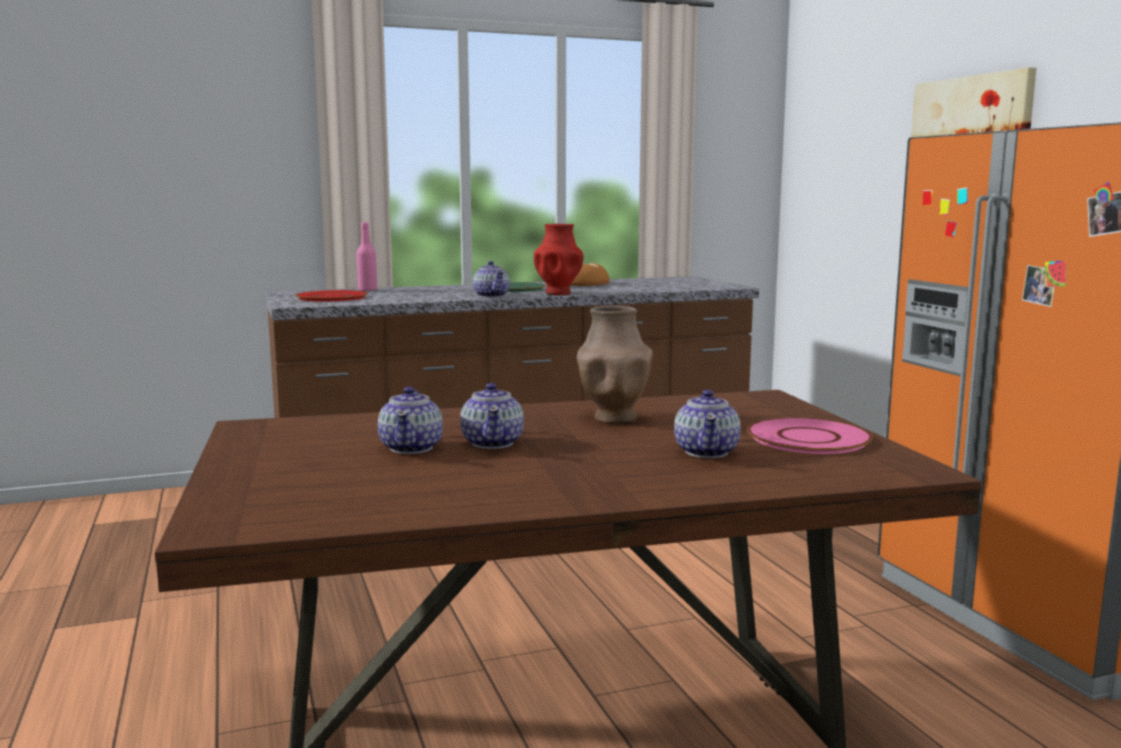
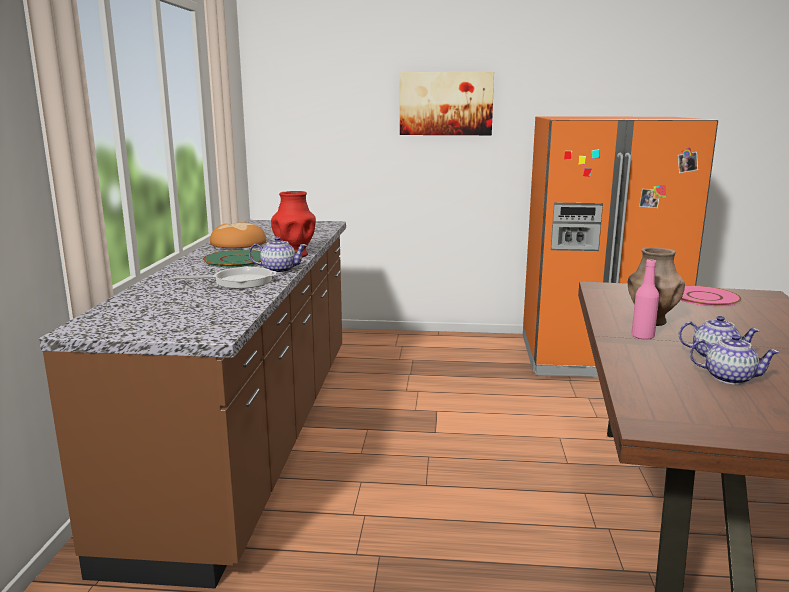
camera: 65 degrees left, 5 degrees up
red plate [295,290,369,302] -> none
pink bottle [357,222,377,291] -> pink bottle moved to [631,259,659,340]
teapot [674,390,741,458] -> none
none -> frying pan [173,266,276,289]

